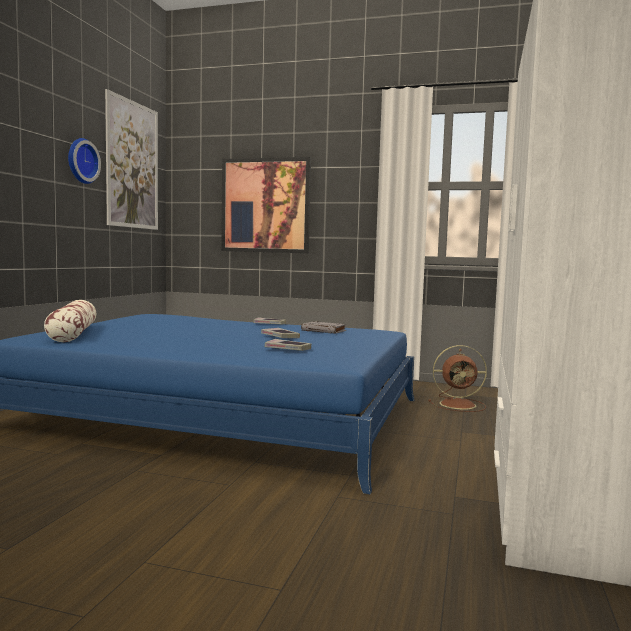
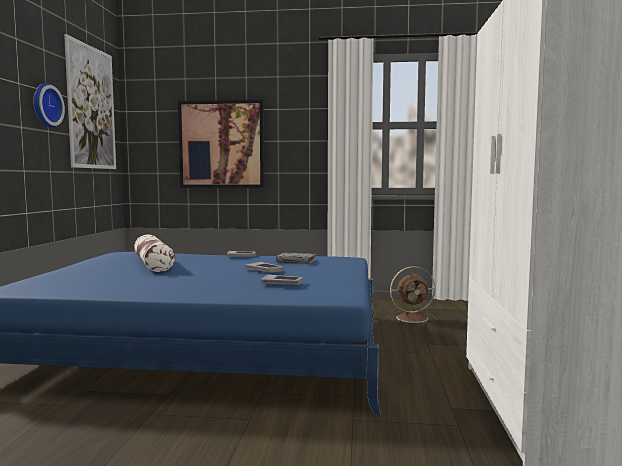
camera: 10 degrees left, 0 degrees up
pillow [44,300,96,342] -> pillow moved to [134,234,175,272]

